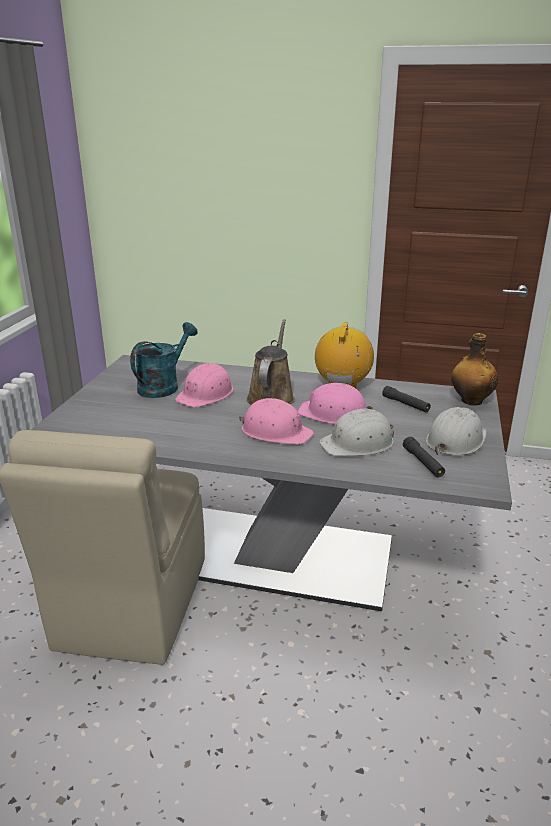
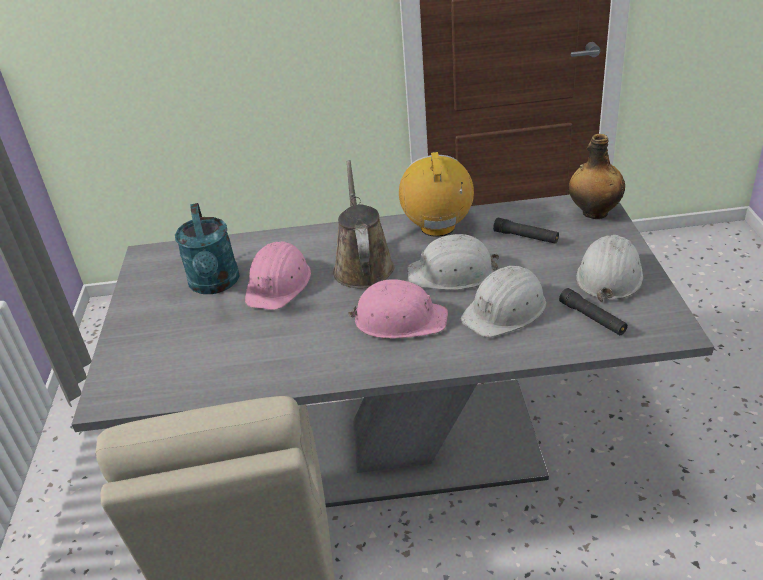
camera: 15 degrees left, 10 degrees up
turquoise watering can [130,322,198,398] -> turquoise watering can turned 150 degrees clockwise [175,203,240,294]
pink hard hat [298,383,373,424] -> white hard hat [407,234,499,290]

